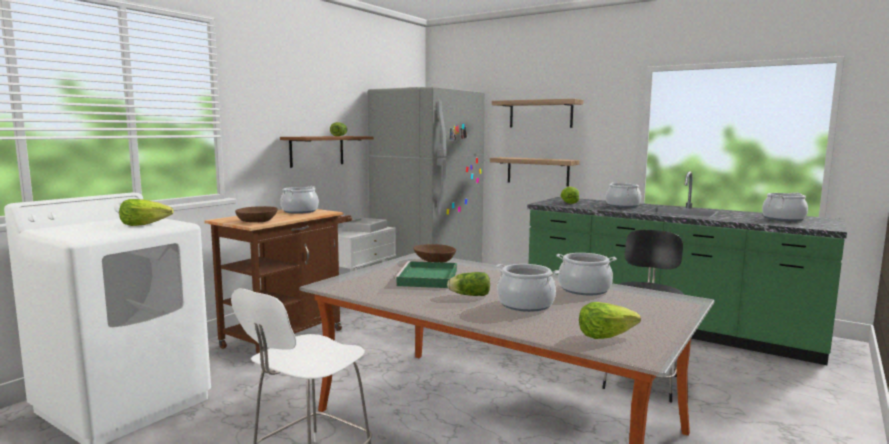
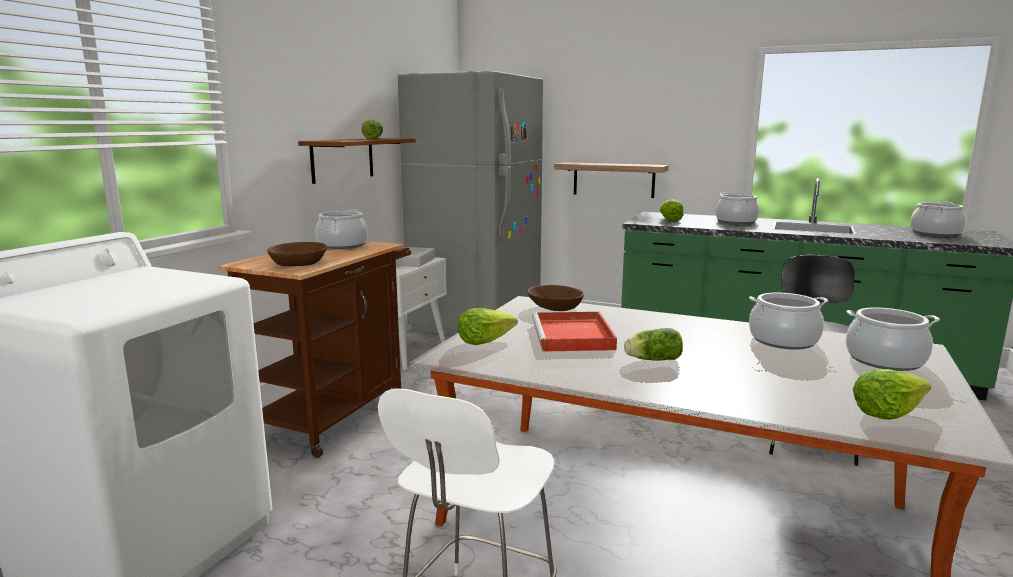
camera: 10 degrees left, 5 degrees up
lettuce [119,199,174,226] -> lettuce moved to [458,308,518,345]
green tray [394,261,457,288] -> red tray [532,312,617,352]
shelf [492,99,583,128] -> none
cooking pot [496,264,559,312] -> cooking pot moved to [846,307,940,371]

